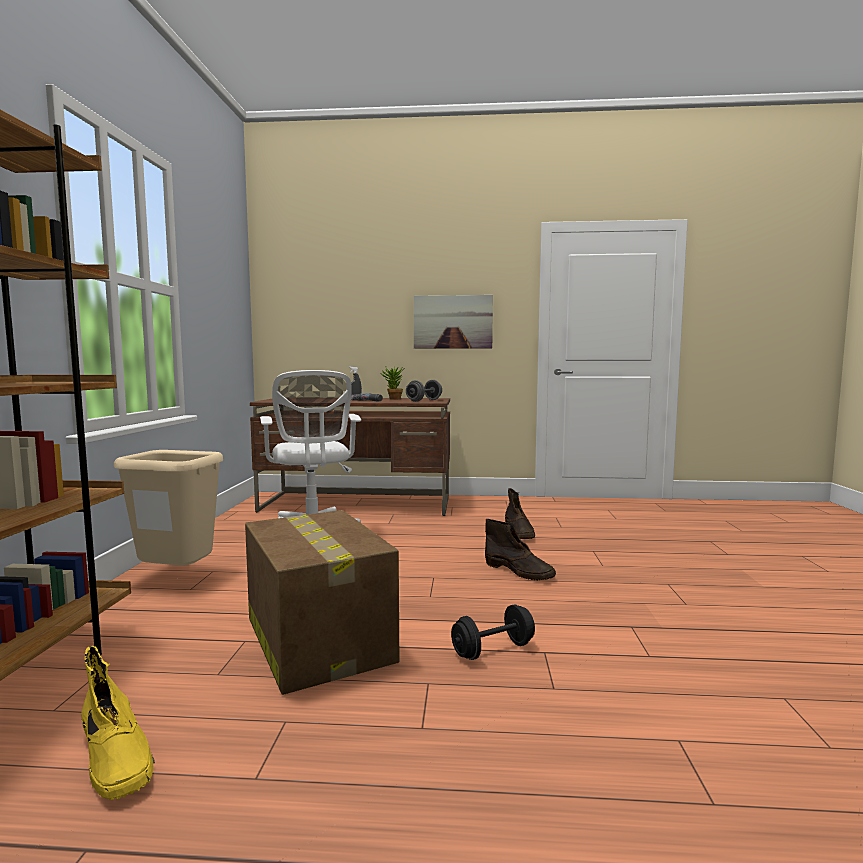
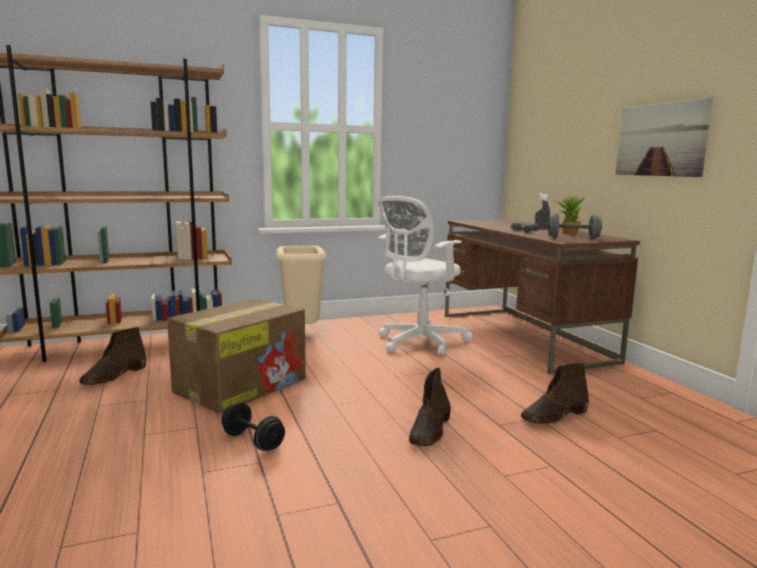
camera: 65 degrees right, 5 degrees up
yellow boot [81,646,155,800] -> brown boot [79,327,146,385]

